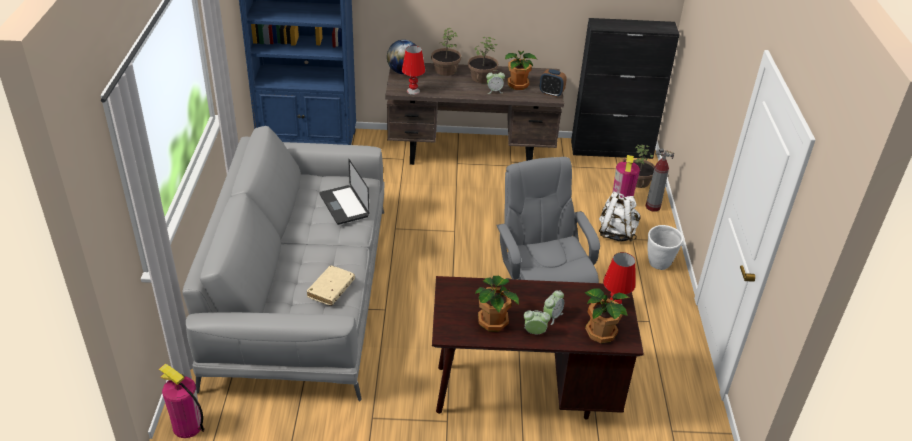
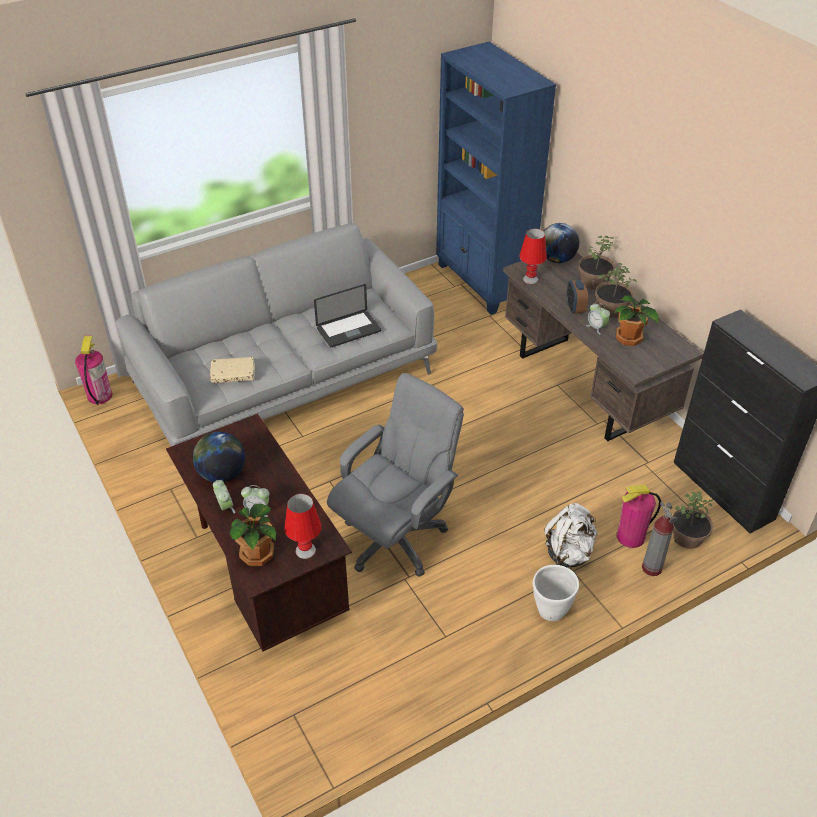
camera: 60 degrees right, 5 degrees up
laptop [320,159,369,225] -> laptop turned 150 degrees counterclockwise [314,284,381,347]
potted plant [475,276,519,331] -> globe [193,432,245,483]
alarm clock [540,69,567,97] -> alarm clock moved to [566,280,588,314]

